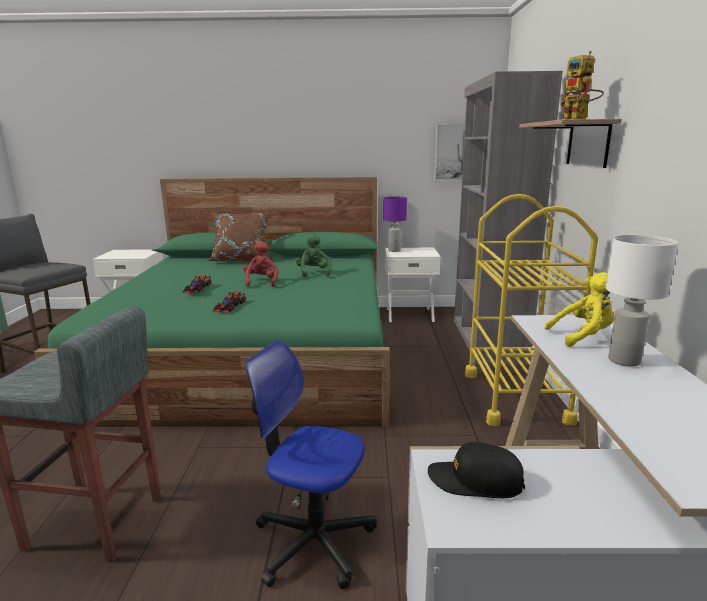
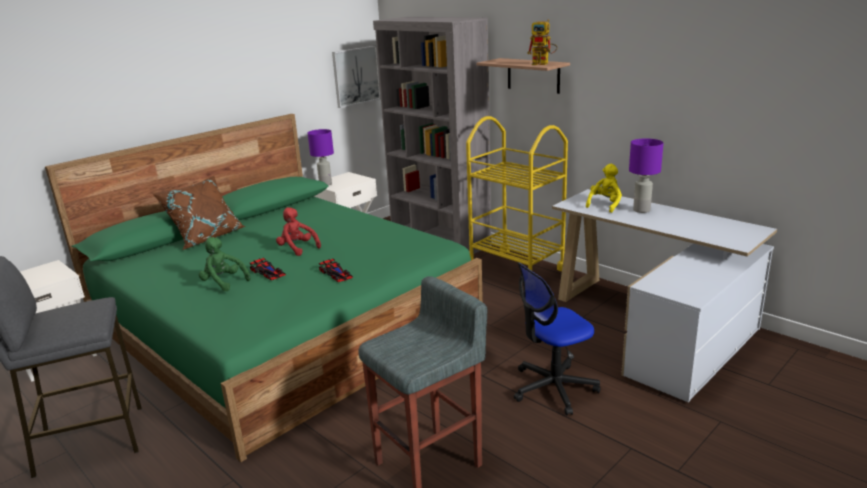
camera: 45 degrees left, 5 degrees up
green plush toy [296,234,331,277] -> green plush toy moved to [199,237,251,291]
black cap [428,442,525,498] -> none
white table lamp [606,235,679,367] -> purple table lamp [629,138,663,213]

